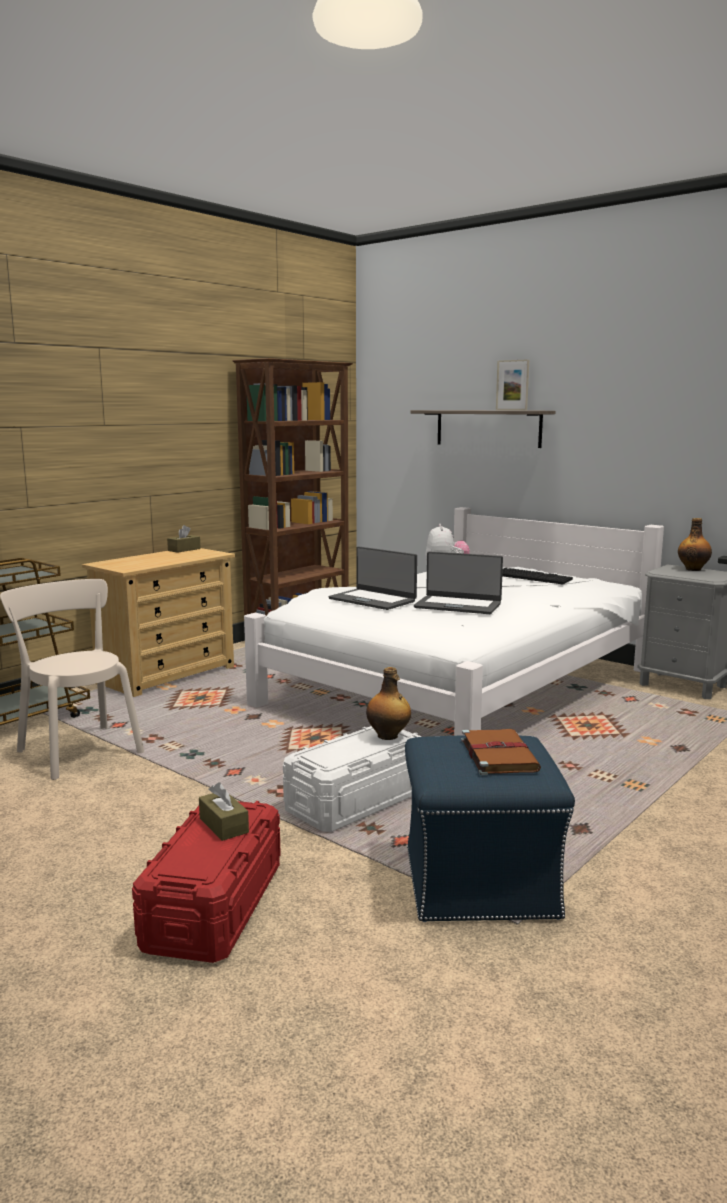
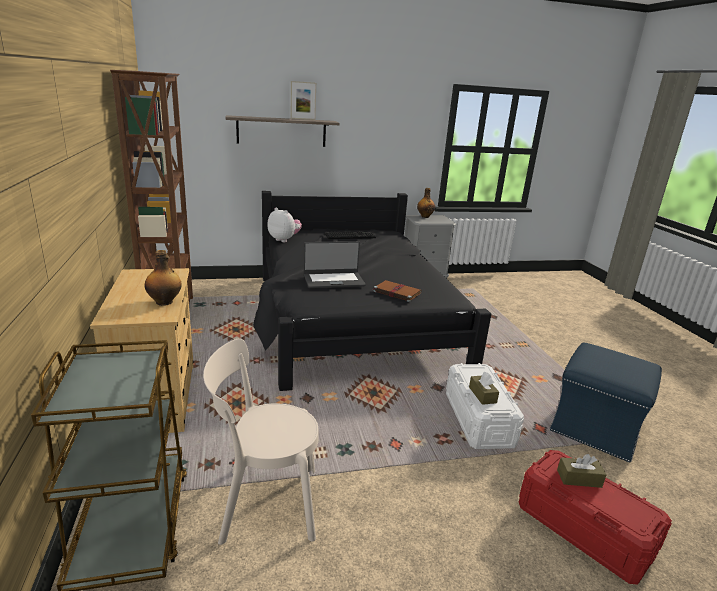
camera: 55 degrees left, 10 degrees up
brown tissue box [167,525,201,553] -> brown tissue box moved to [469,372,499,405]
white bed [244,507,664,736] -> black bed [253,191,491,391]
bottle [366,667,411,740] -> bottle moved to [145,250,182,306]
laptop [414,552,503,614] -> none
brown book [461,729,541,775] -> brown book moved to [373,280,422,302]

